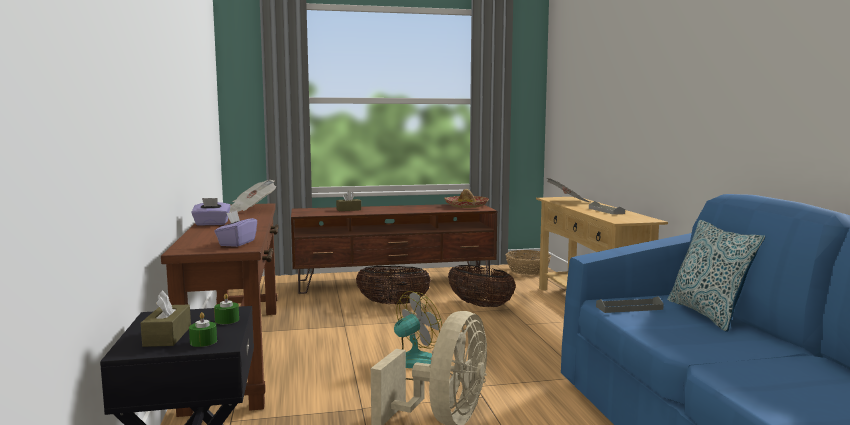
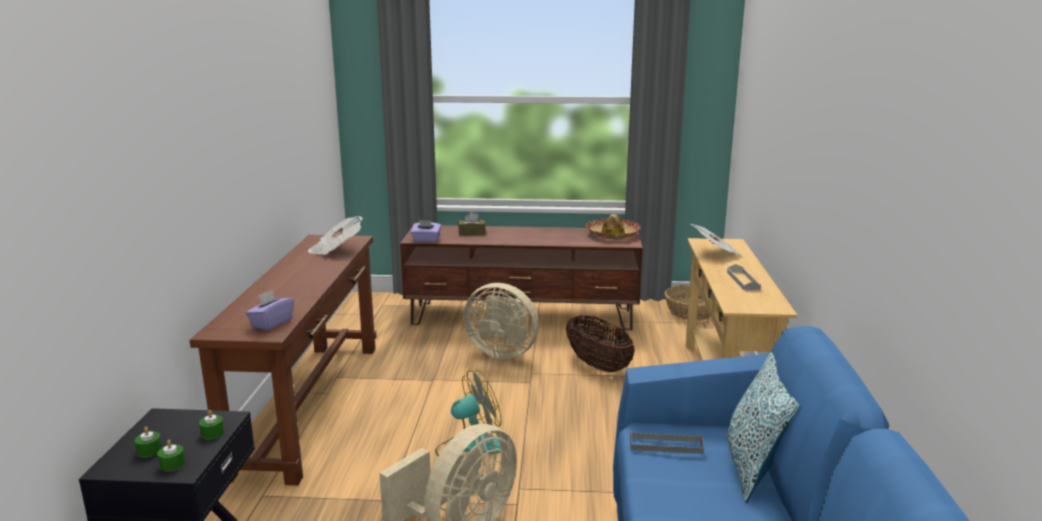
camera: 15 degrees right, 10 degrees up
brown tissue box [141,290,191,347] -> green candle [135,427,162,458]
purple tissue box [191,198,231,226] -> purple tissue box moved to [411,220,441,242]
basket [356,266,431,305] -> beige fan [463,283,539,359]

